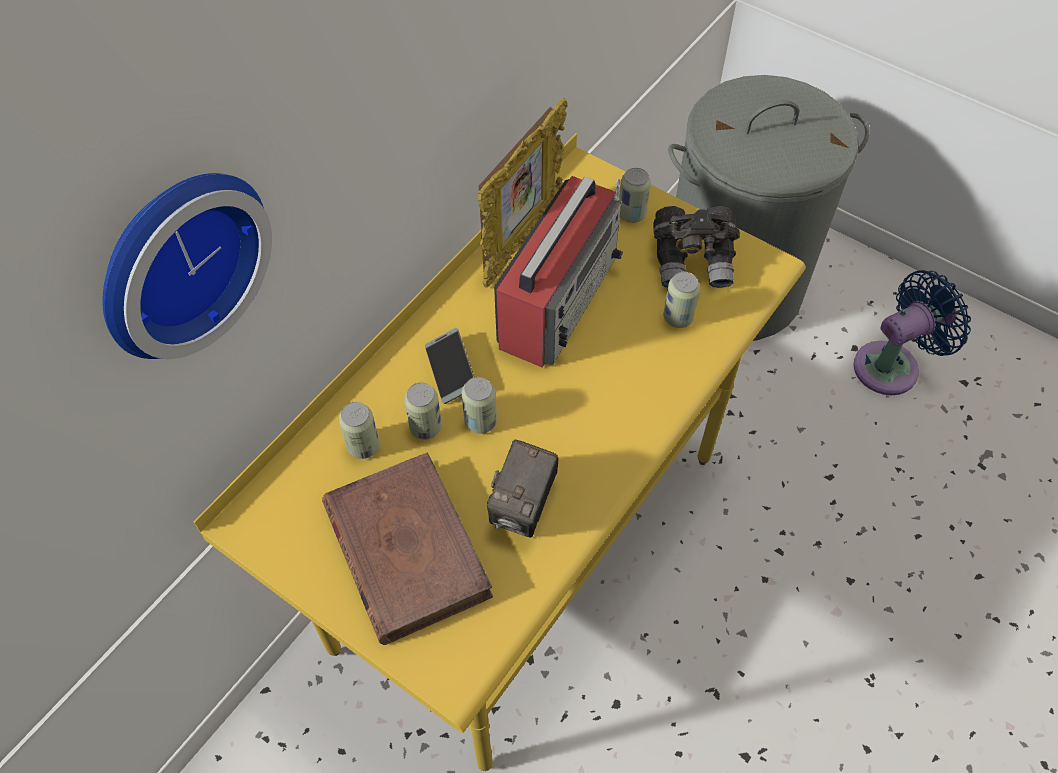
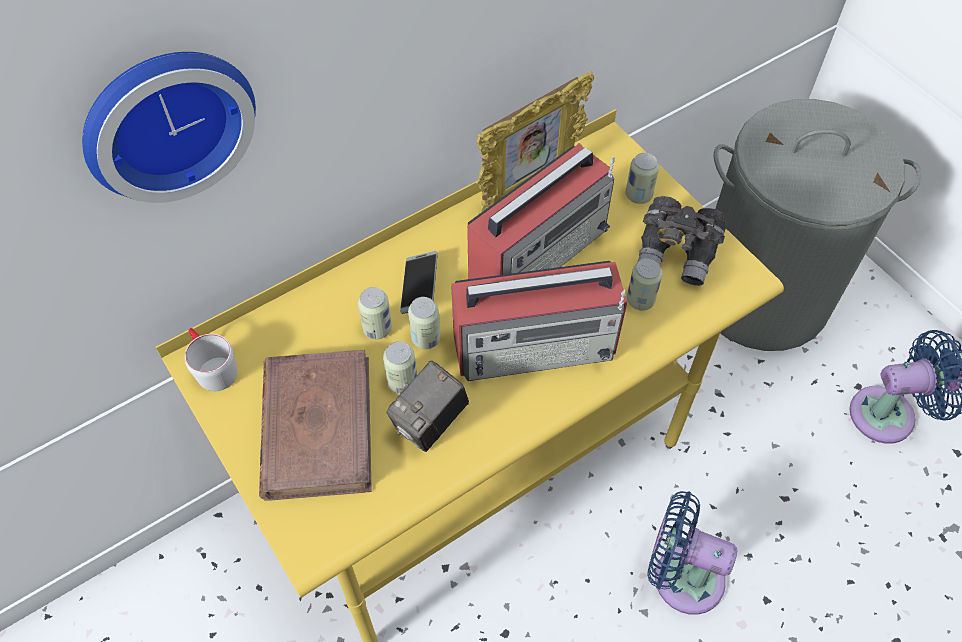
camera: 20 degrees right, 0 degrees up
can [339,402,379,459] -> can moved to [383,341,417,394]
none -> grey mug [185,328,237,391]
none -> radio [451,261,627,381]
none -> blue fan [647,491,738,615]

